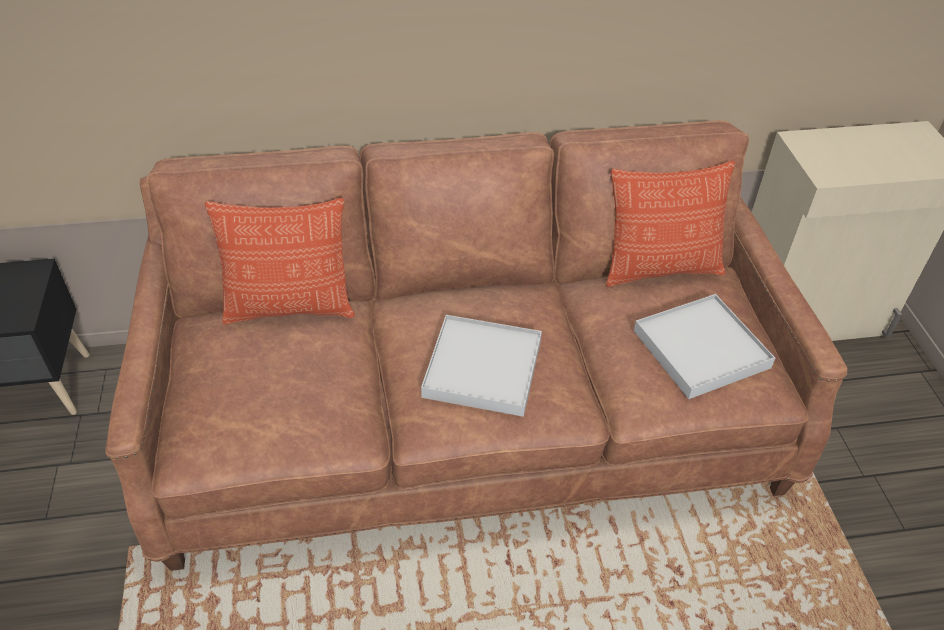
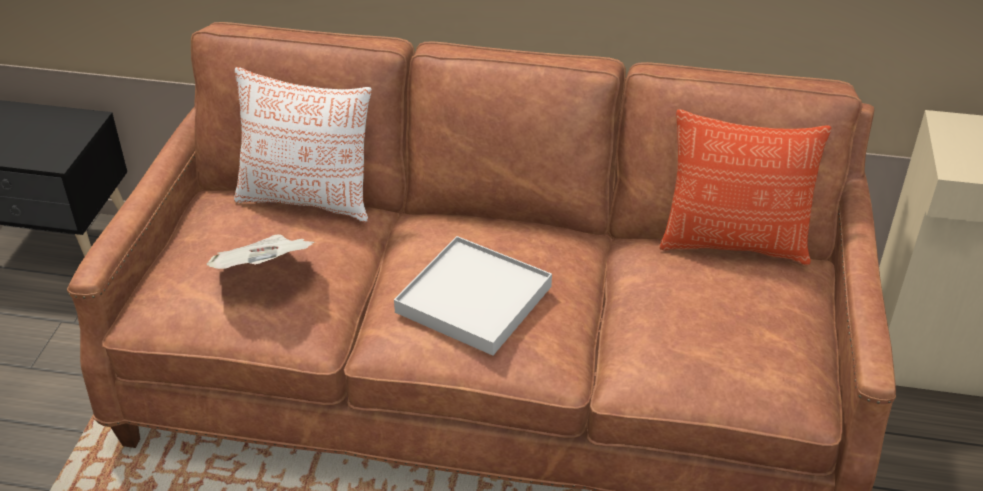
camera: 20 degrees right, 5 degrees down
orange pillow [205,198,355,325] -> white pillow [234,67,372,222]
white tray [634,294,775,399] -> none
none -> newspaper [207,234,314,269]

